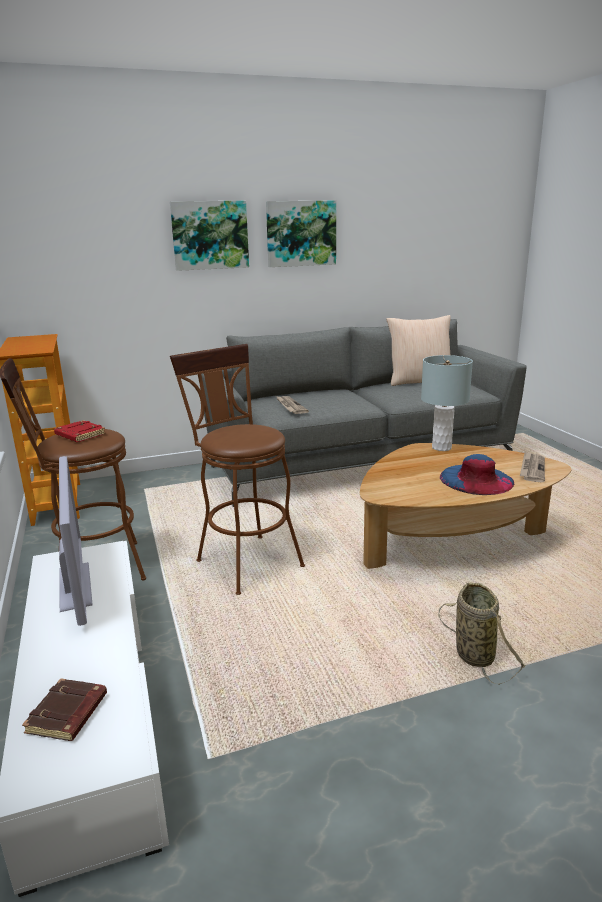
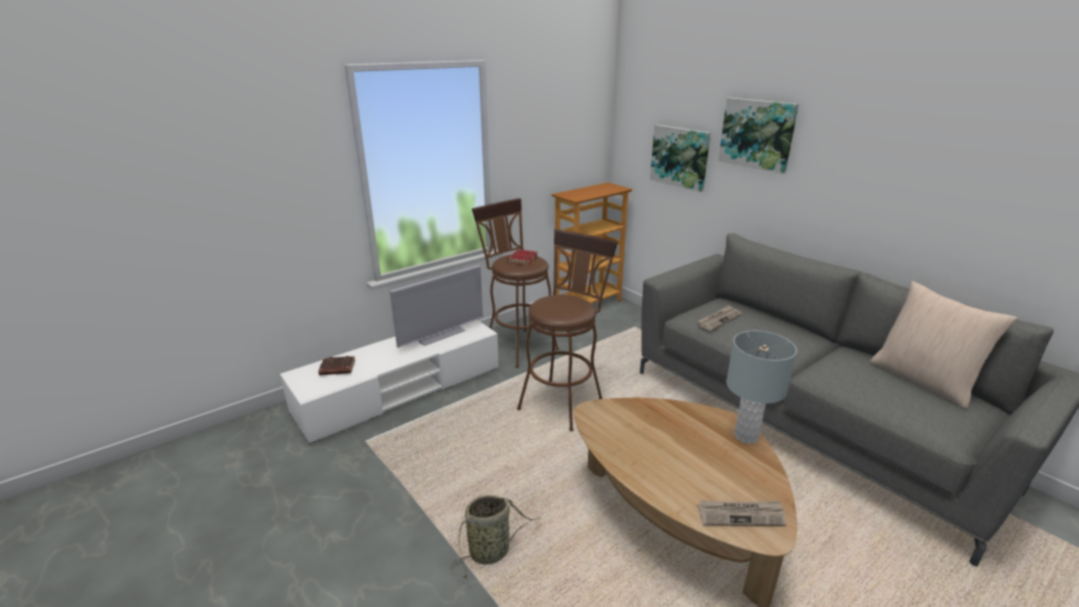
camera: 70 degrees right, 5 degrees up
picture [266,200,336,267] -> picture moved to [650,125,711,192]
blue hat [440,454,514,495] -> none

